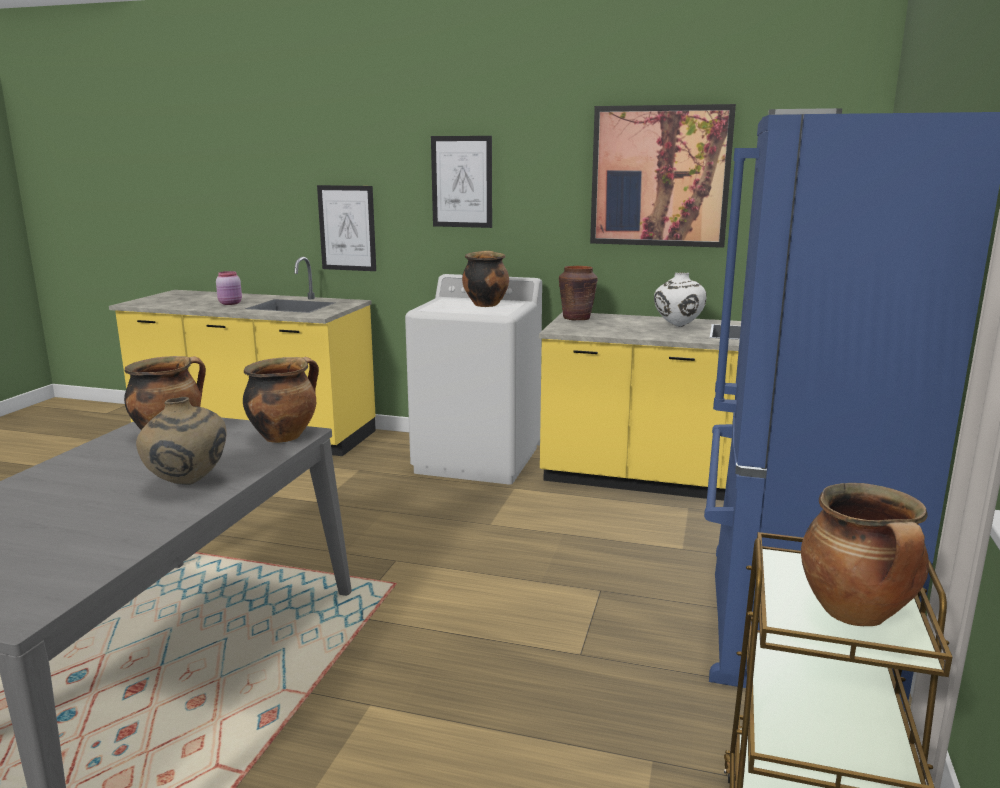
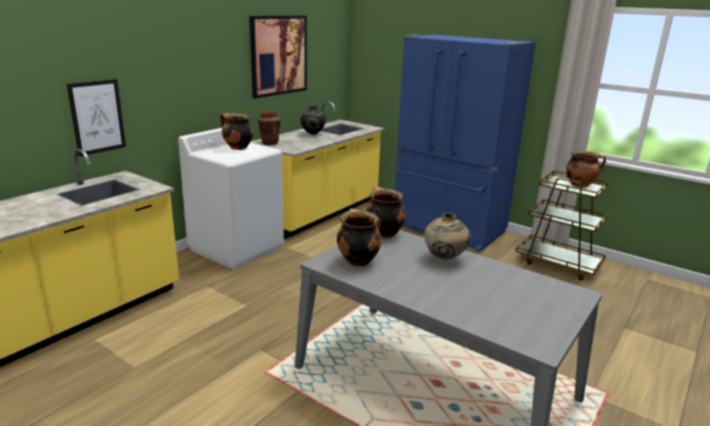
camera: 70 degrees left, 5 degrees up
pink jar [216,271,242,305] -> none
picture [431,136,492,228] -> none
white vase [654,273,707,327] -> black vase [300,106,327,135]

